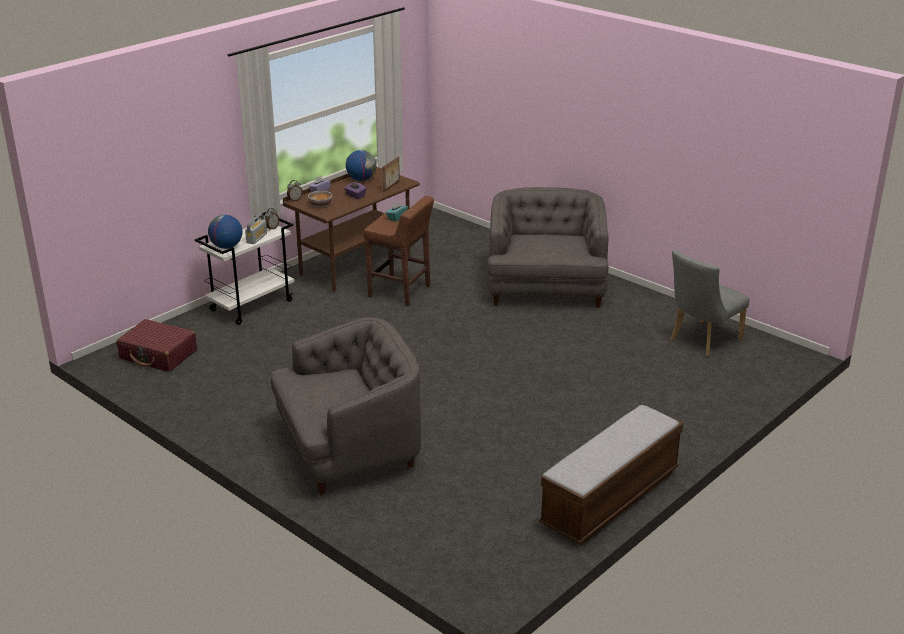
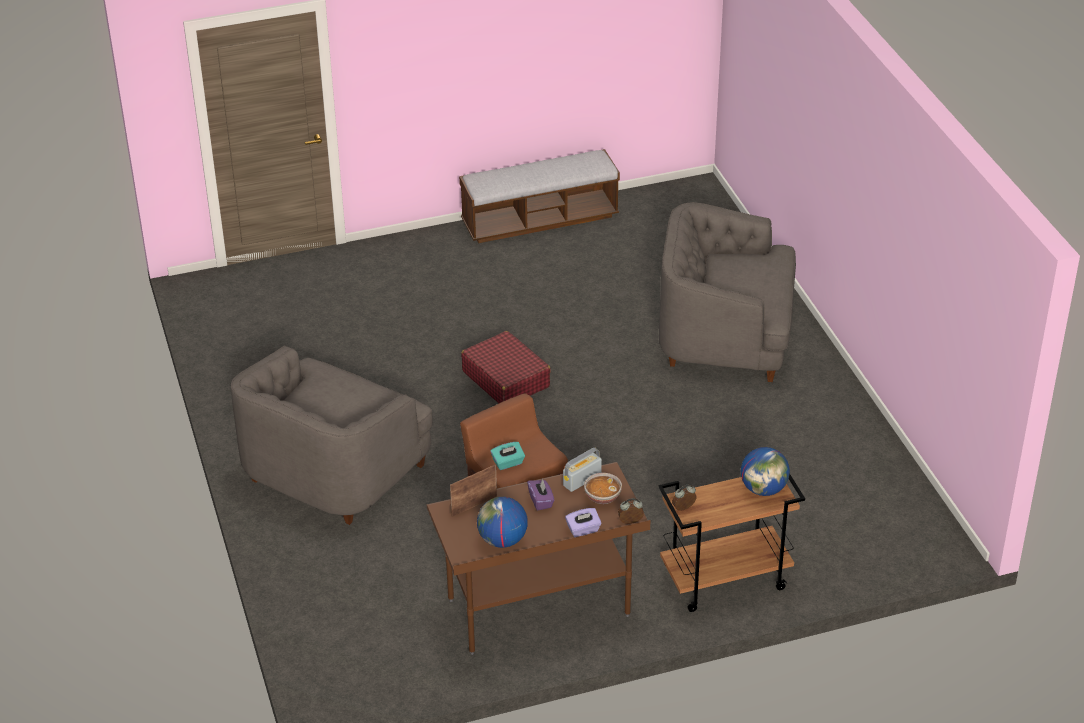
camera: 150 degrees left, 10 degrees up
red suitcase [116,319,197,372] -> red suitcase moved to [461,331,551,403]
white cart [195,212,294,325] -> brown cart [658,474,805,612]
radio [245,214,267,244] -> radio moved to [563,448,602,492]
grey chair [671,249,750,357] -> none

